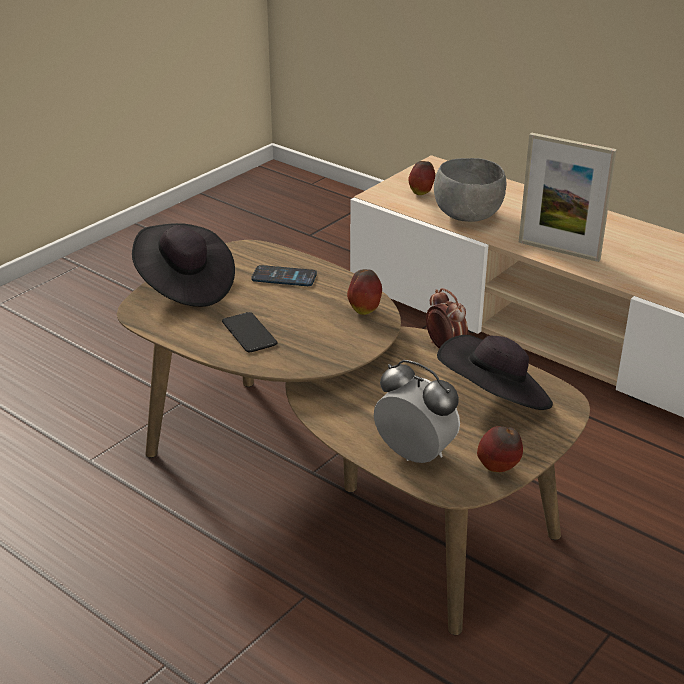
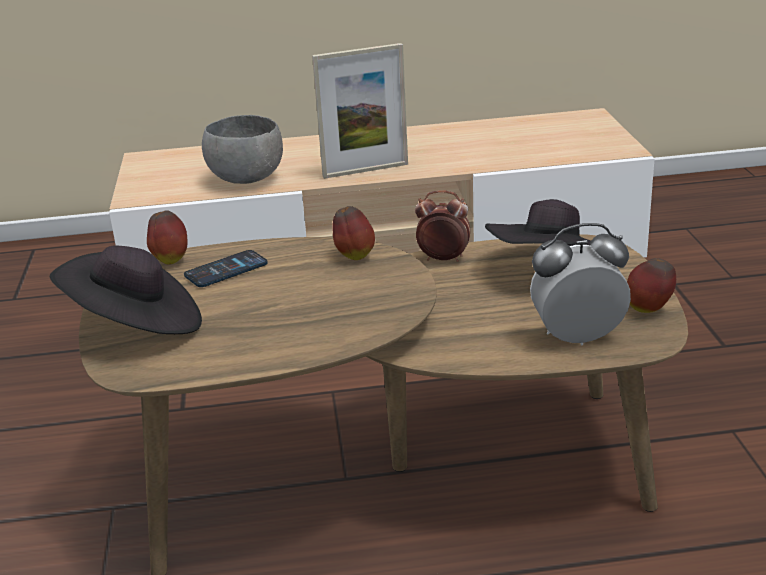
camera: 45 degrees left, 5 degrees down
phone [222,312,278,352] -> none
apple [408,161,435,195] -> apple moved to [147,210,188,264]

